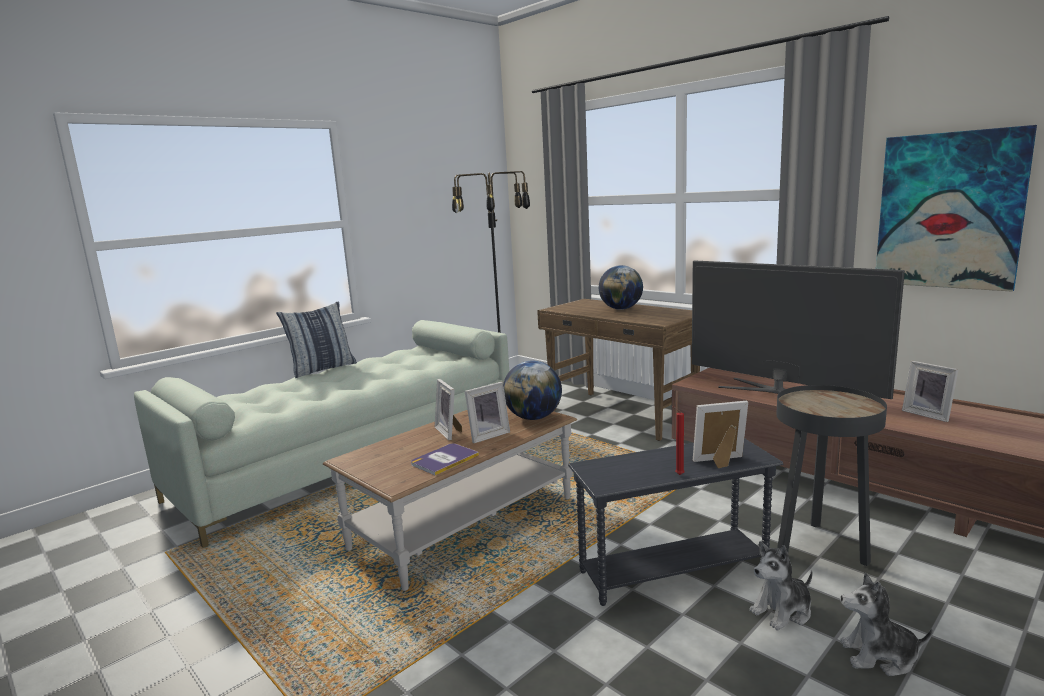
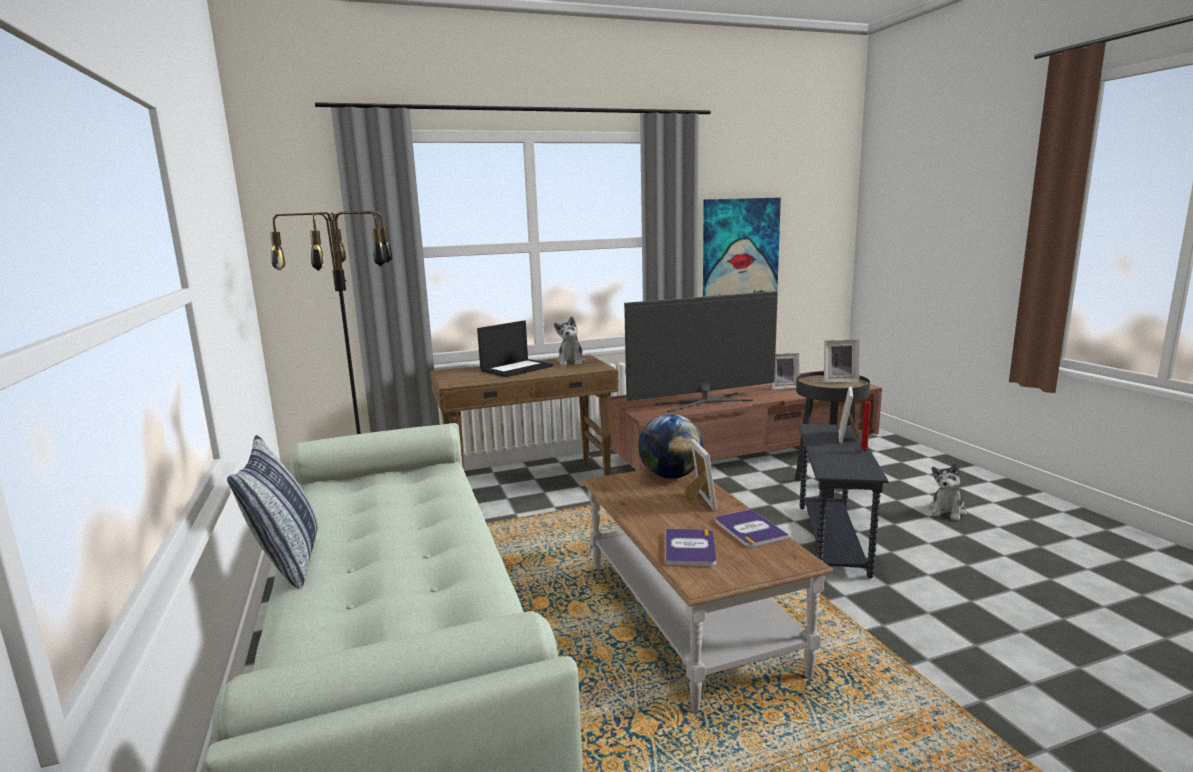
camera: 65 degrees left, 0 degrees up
picture frame [435,379,462,441] -> picture frame moved to [824,339,860,383]
globe [599,265,643,310] -> laptop [477,321,554,377]
plush toy [749,541,813,630] -> plush toy moved to [554,316,586,366]
none -> book [665,529,716,566]

